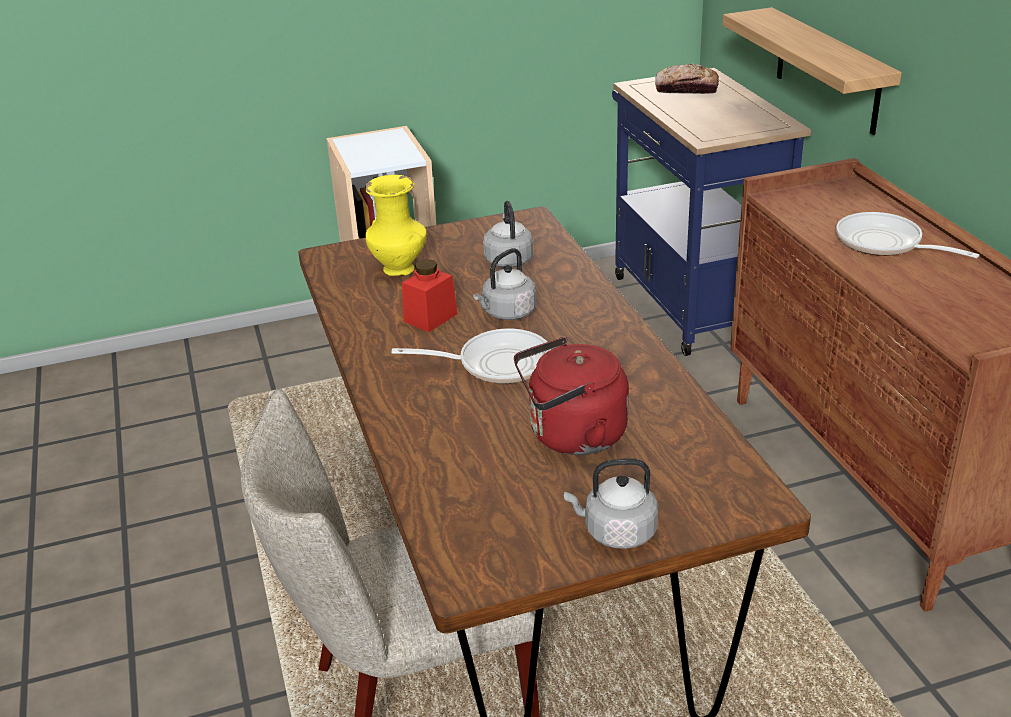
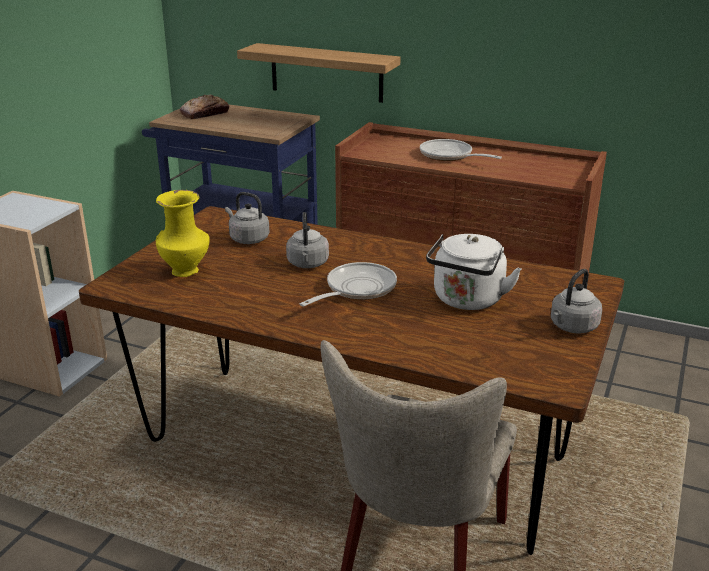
camera: 50 degrees left, 5 degrees down
red jar [402,259,458,332] -> none
red kettle [514,337,629,455] -> white kettle [426,234,522,310]
frying pan [836,212,979,258] -> frying pan turned 45 degrees clockwise [420,139,502,161]

